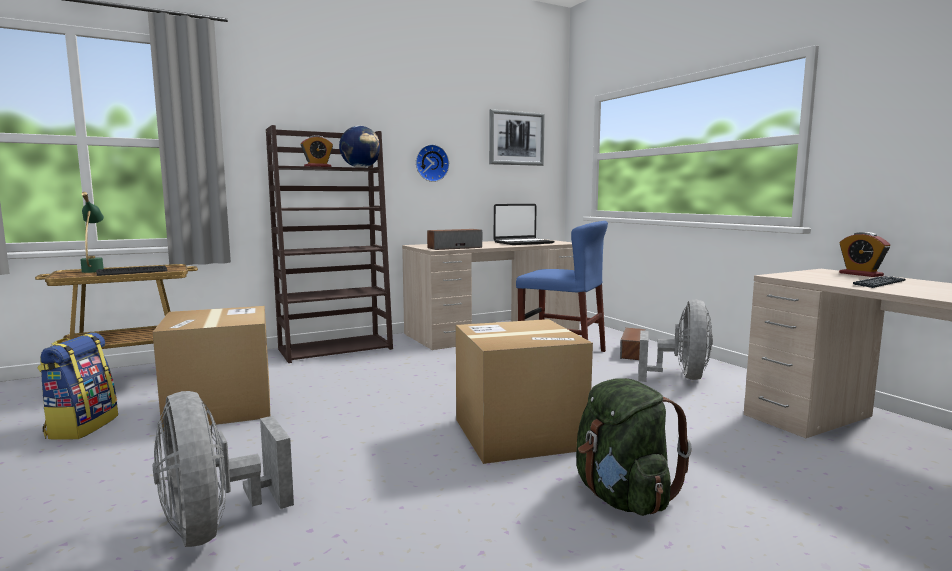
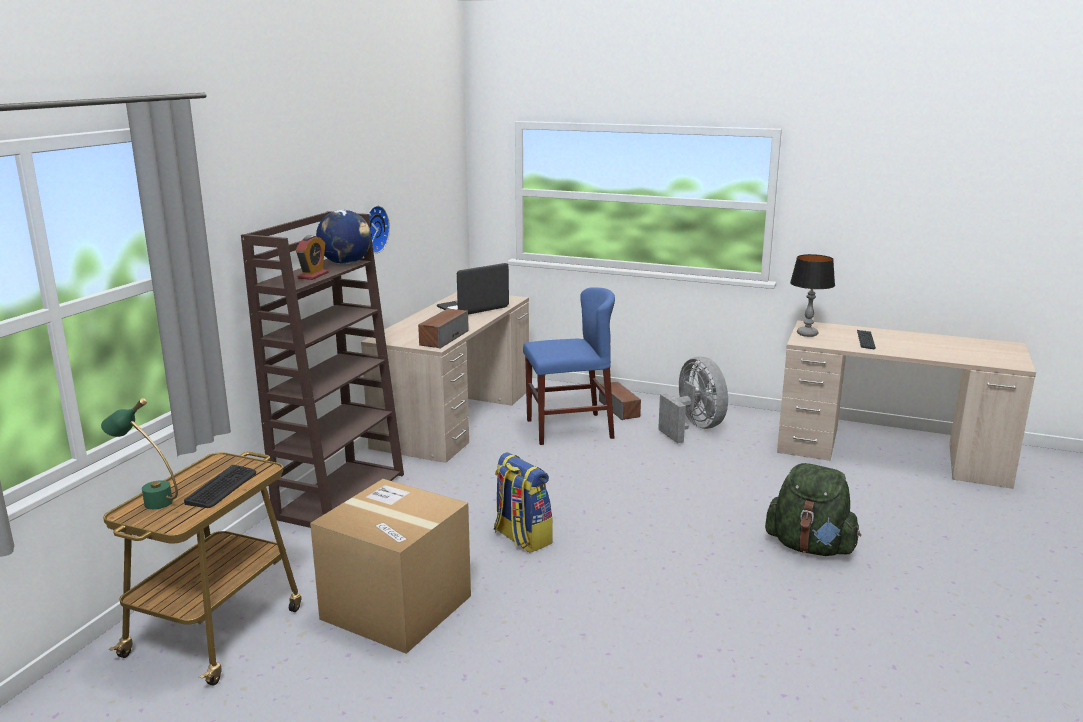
camera: 40 degrees left, 10 degrees up
backpack [38,332,118,440] -> backpack moved to [494,452,553,553]
grey fan [152,391,294,547] -> none
cardboard box [456,319,593,464] -> none
picture [489,109,545,166] -> none
laptop [494,204,555,245] -> laptop turned 150 degrees counterclockwise [437,263,509,315]
alarm clock [839,232,890,277] -> none
none -> table lamp [790,254,835,337]

